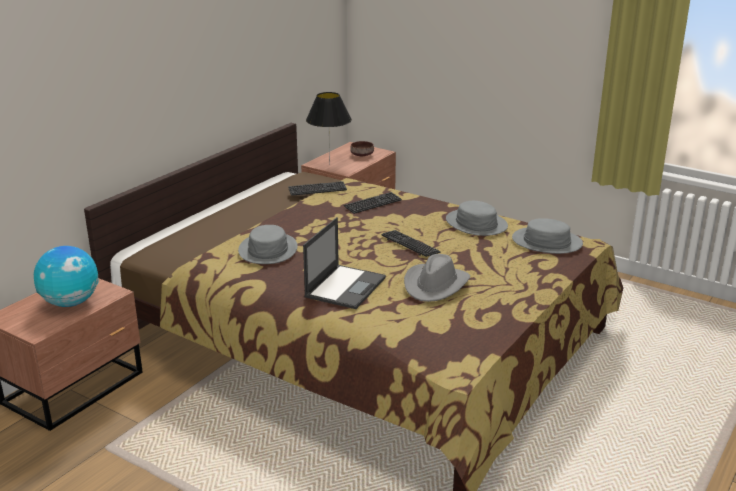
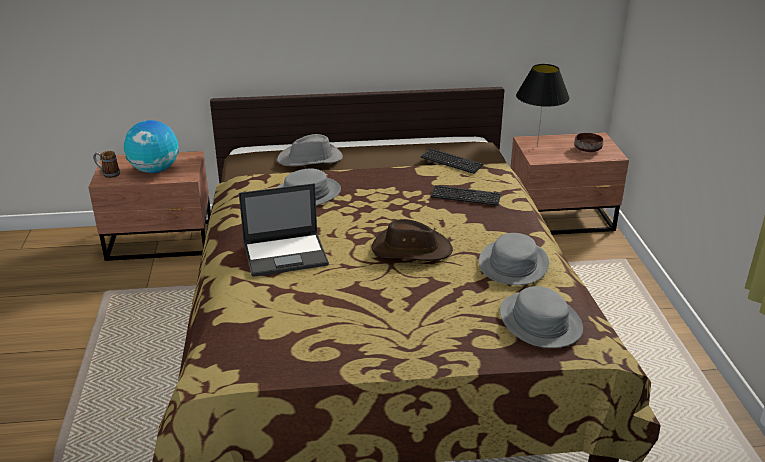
camera: 50 degrees right, 5 degrees up
keyboard [381,230,441,257] -> brown hat [371,219,453,261]
grey hat [404,254,470,302] -> grey hat moved to [277,134,343,166]
none -> mug [93,151,120,178]

